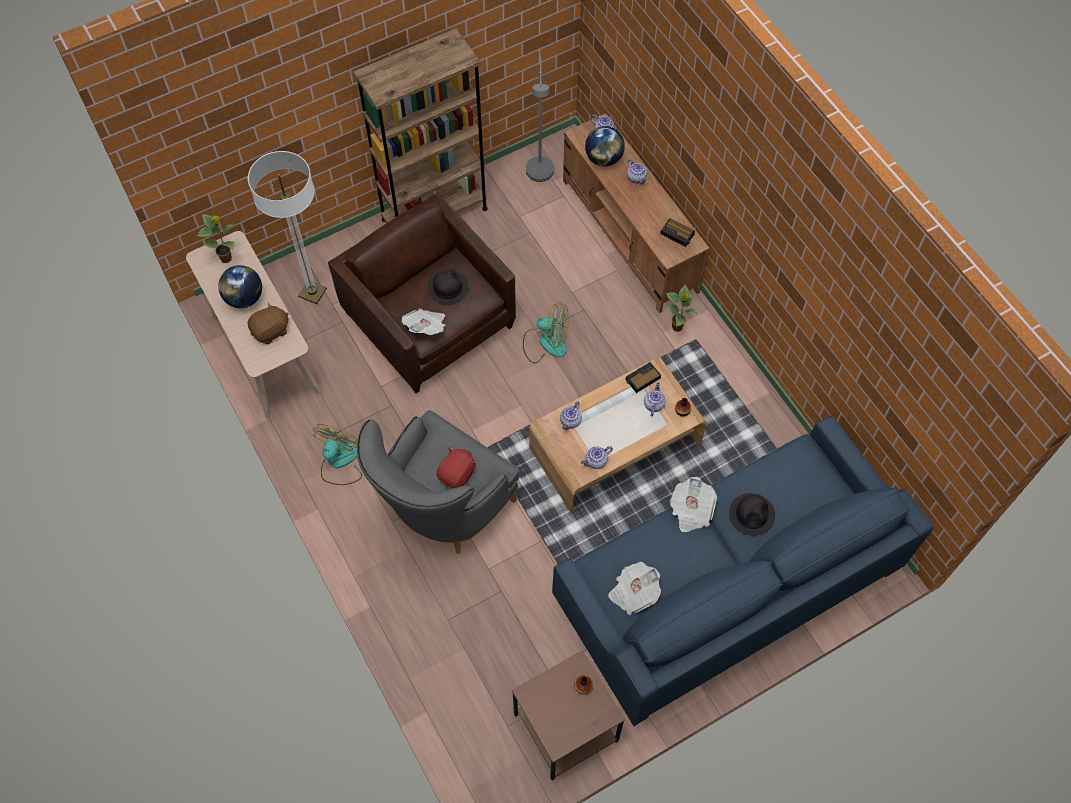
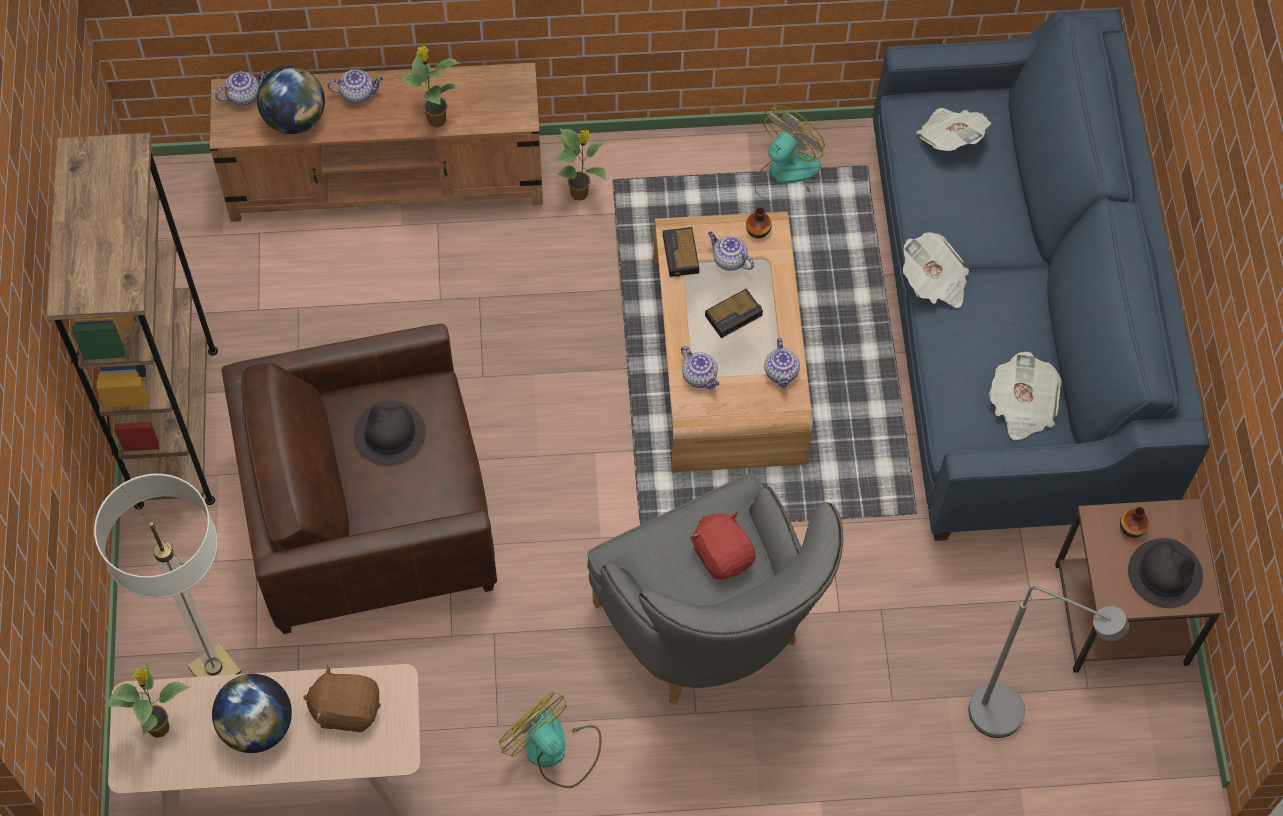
camera: 65 degrees left, 0 degrees up
brown plush toy [248,302,289,344] -> brown plush toy turned 75 degrees counterclockwise [303,665,381,732]
newspaper [402,308,446,335] -> newspaper moved to [916,108,991,151]
fan [523,302,568,363] -> fan moved to [755,105,825,208]
grey floor lamp [526,55,554,182] -> grey floor lamp moved to [969,586,1129,738]
alarm clock [660,218,695,247] -> alarm clock moved to [705,289,763,338]
black hat [729,493,775,535] -> black hat moved to [1128,538,1203,608]
none -> potted plant [400,46,461,128]

